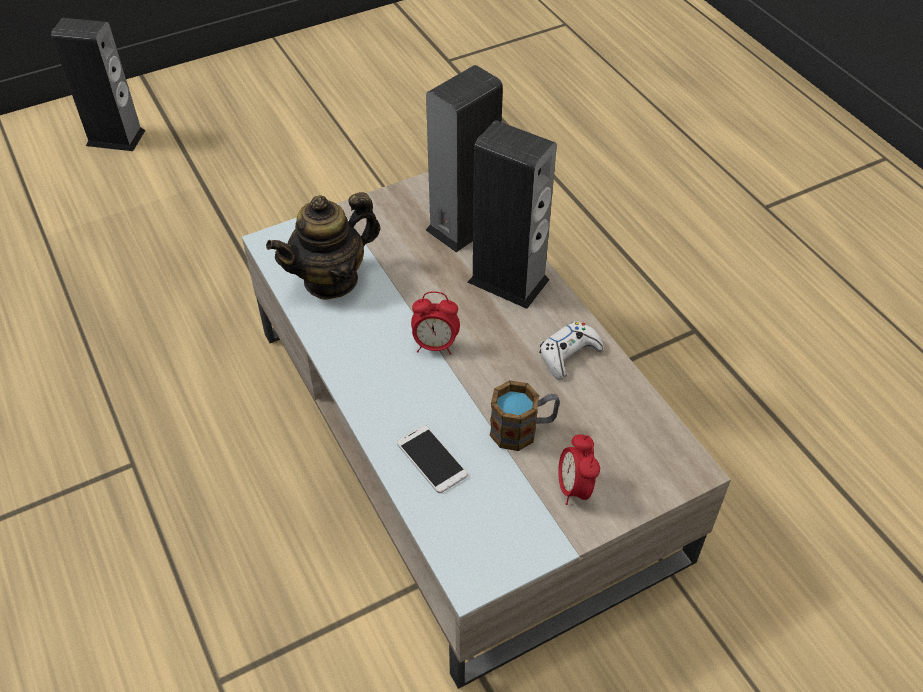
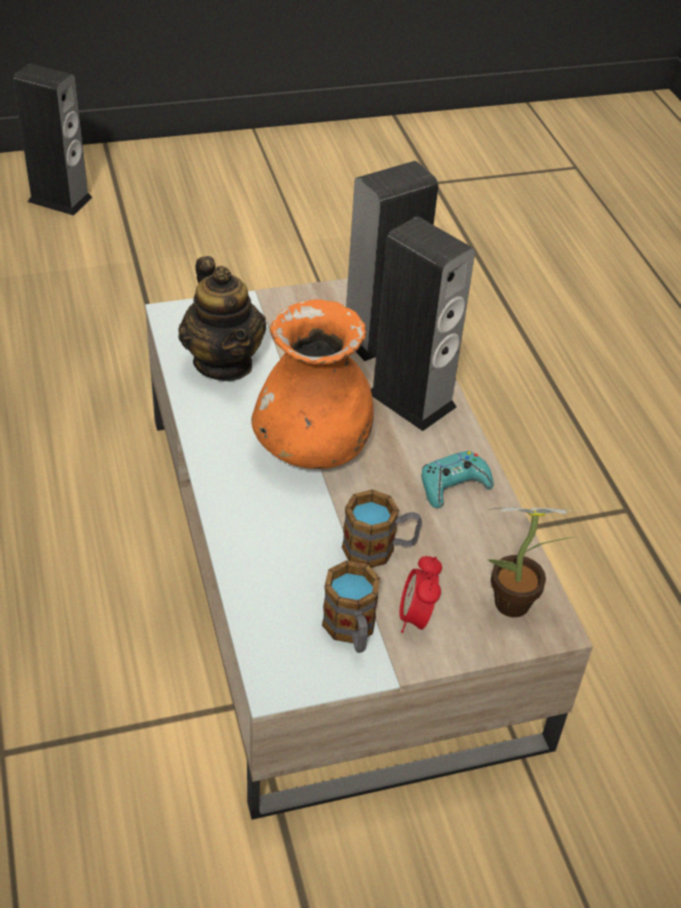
camera: 10 degrees right, 5 degrees down
teapot [266,192,380,300] -> teapot turned 90 degrees counterclockwise [178,256,266,381]
phone [397,425,468,493] -> none
alarm clock [411,292,460,355] -> orange vase [251,299,374,469]
white game controller [539,321,604,380] -> turquoise game controller [421,451,494,508]
none -> mug [322,560,380,653]
none -> potted plant [487,507,591,617]

